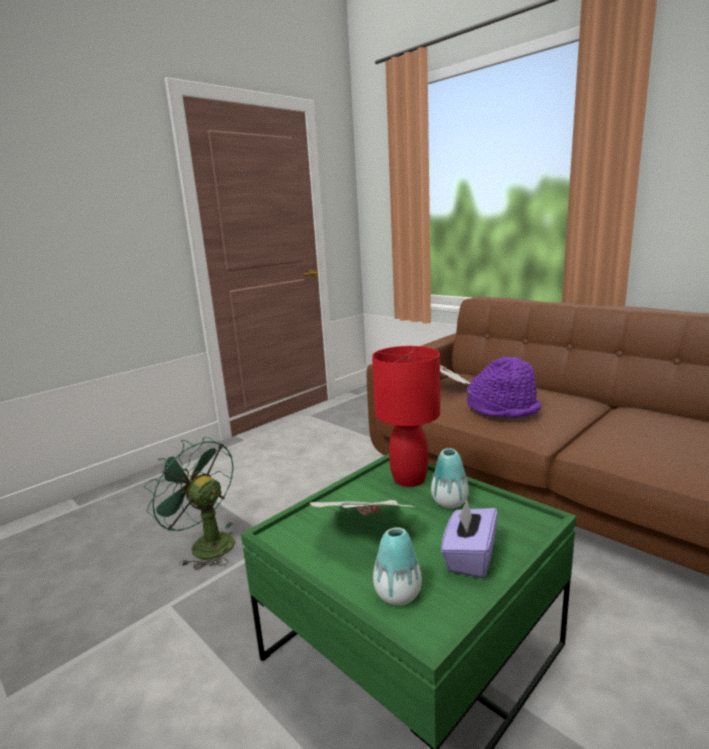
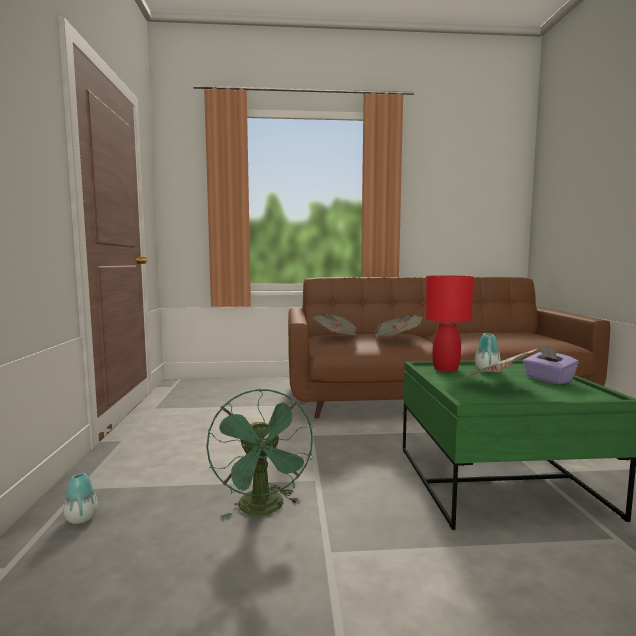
camera: 50 degrees left, 10 degrees down
green fan [144,437,235,570] -> green fan turned 90 degrees counterclockwise [206,389,313,519]
vase [373,527,422,606] -> vase moved to [63,473,98,524]
purple hat [467,357,541,418] -> newspaper [374,315,422,336]

